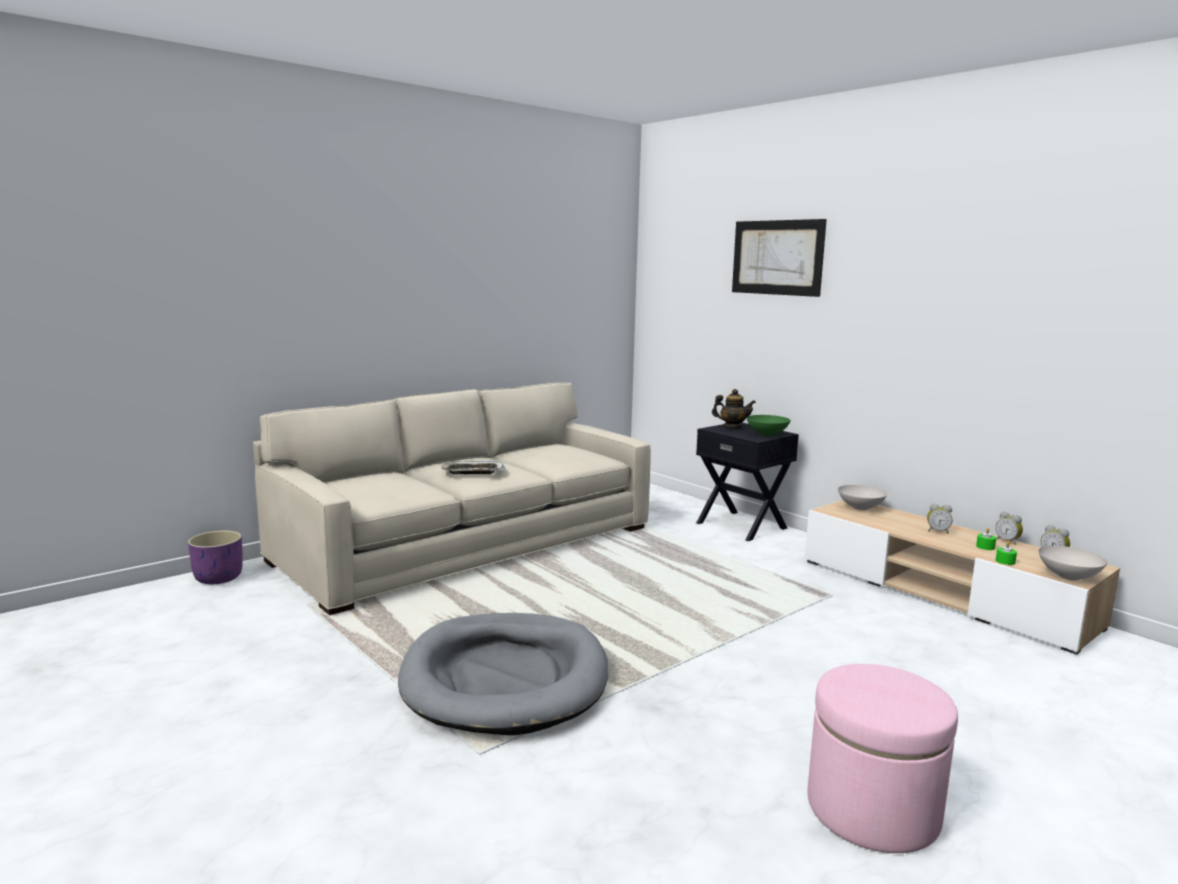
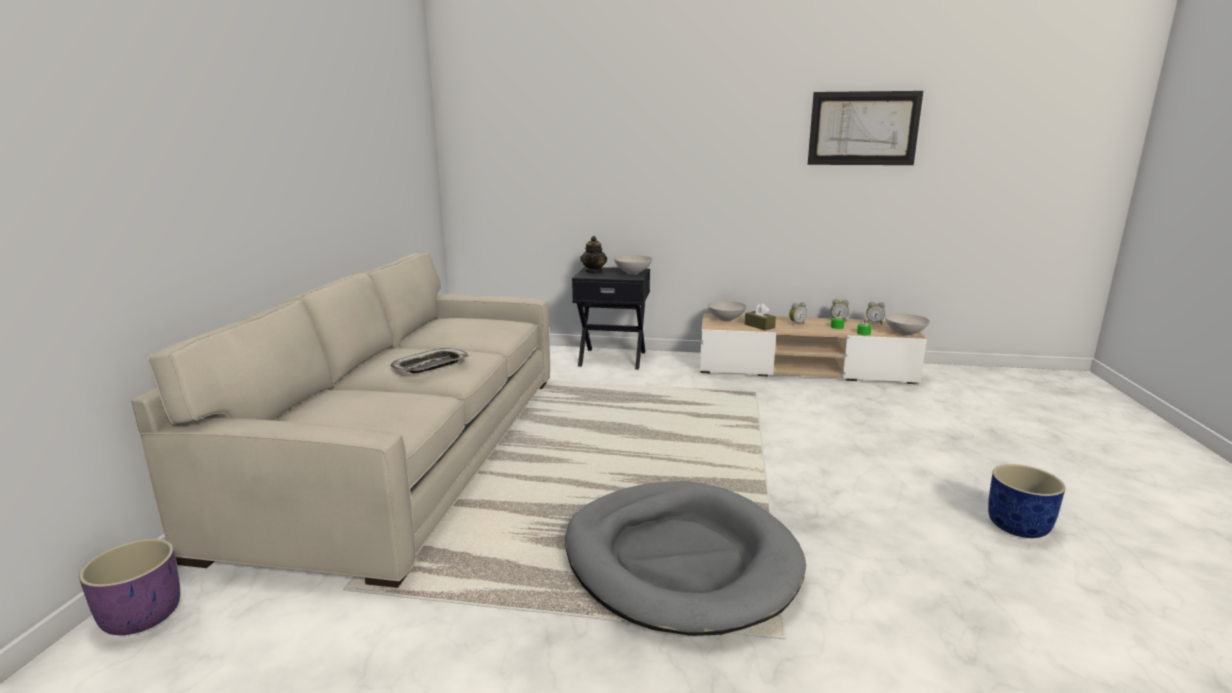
camera: 40 degrees left, 5 degrees up
teapot [712,389,756,428] -> teapot turned 120 degrees clockwise [580,236,607,274]
picture [732,219,827,297] -> picture moved to [808,91,923,165]
green bowl [747,415,791,436] -> white bowl [614,255,652,274]
pink ottoman [807,664,958,853] -> blue planter [988,464,1065,538]
none -> brown tissue box [745,303,776,331]

